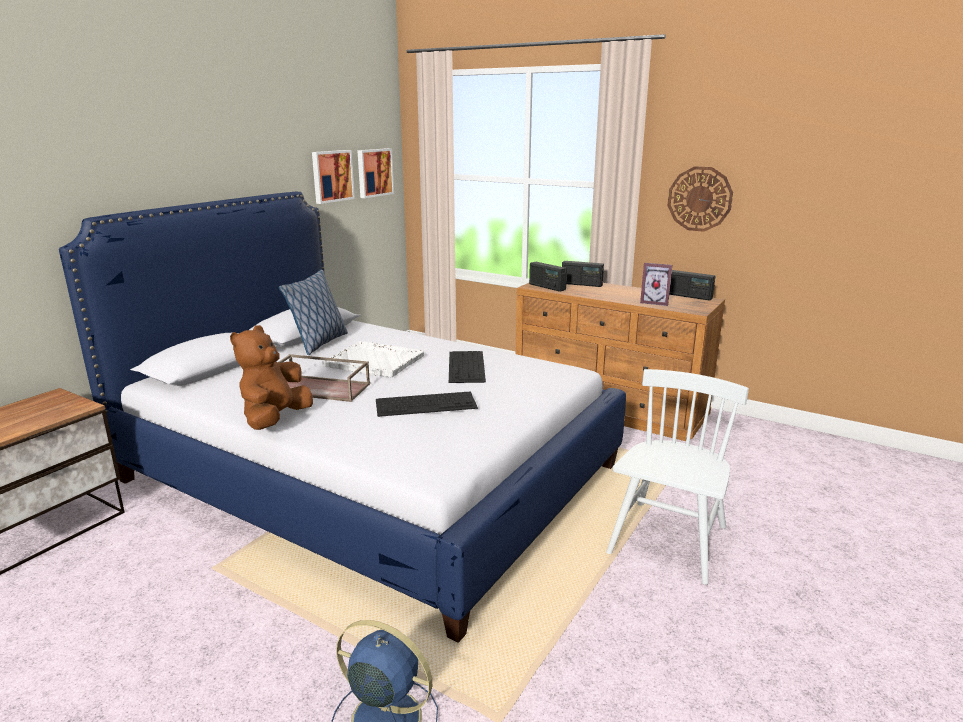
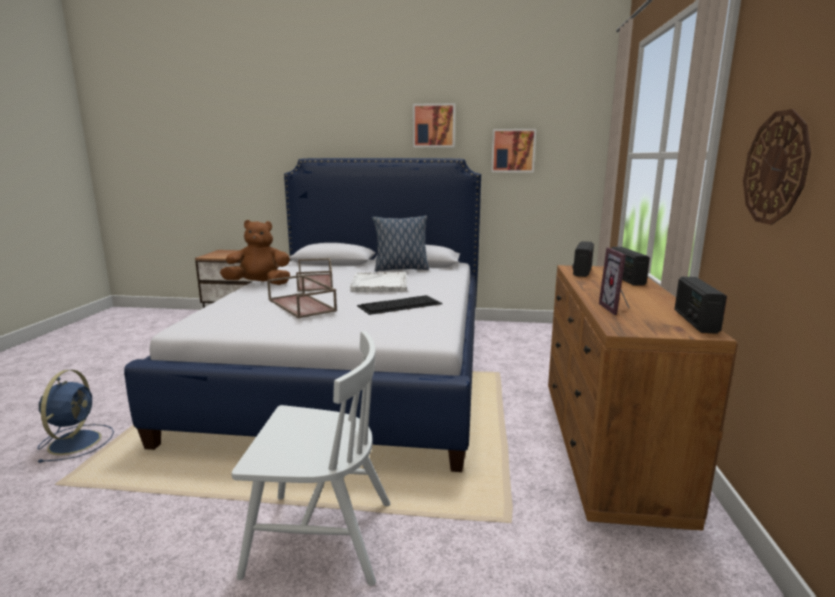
camera: 65 degrees right, 5 degrees down
picture [357,148,394,198] -> picture moved to [413,103,455,147]
keyboard [376,391,478,417] -> brown tray [267,275,337,319]

